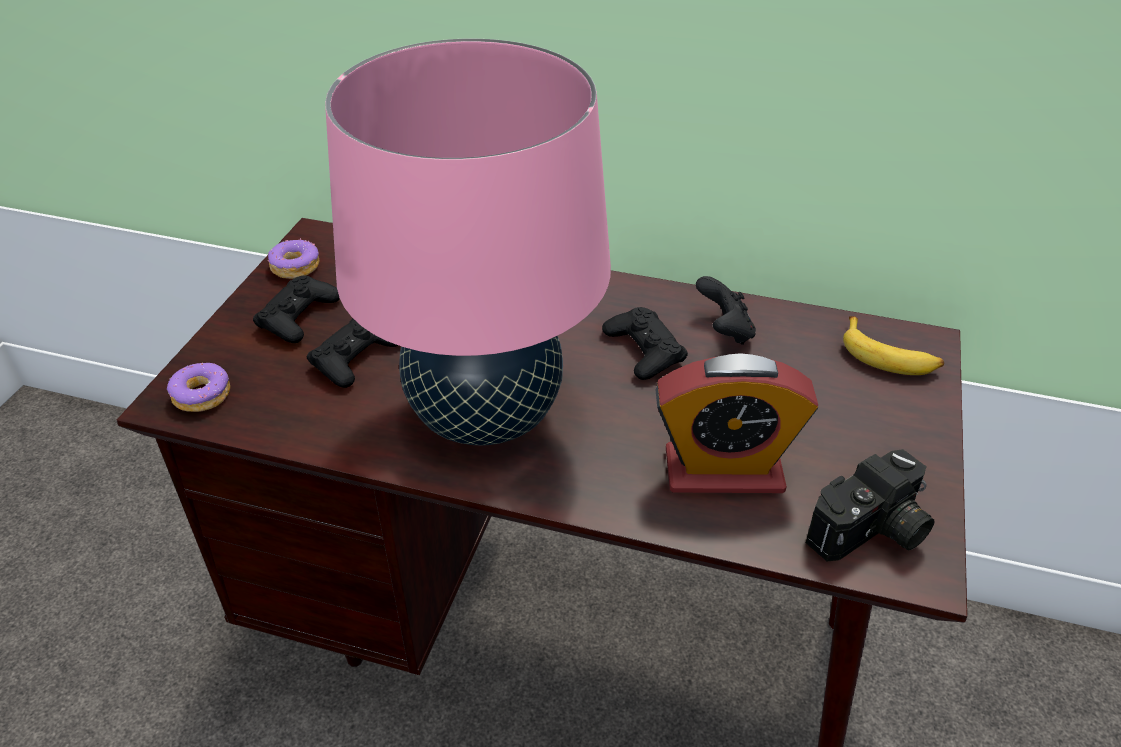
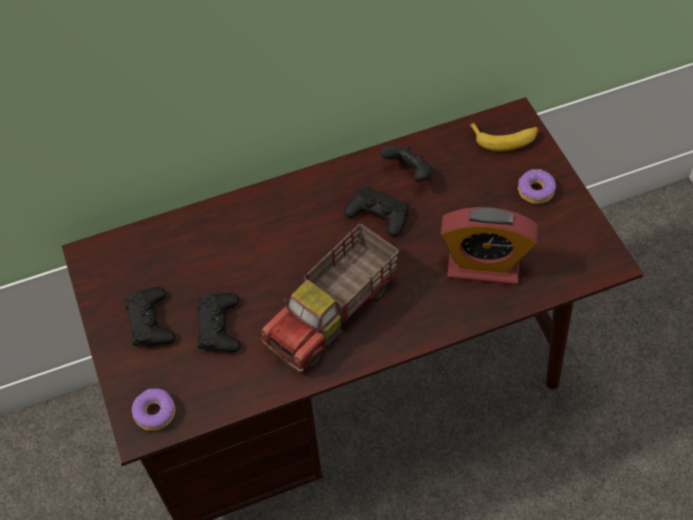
camera: 35 degrees left, 15 degrees up
donut [267,238,319,279] -> donut moved to [518,169,556,204]
pink table lamp [325,39,611,446] -> toy truck [260,223,399,373]
alarm clock [655,353,818,493] -> alarm clock turned 45 degrees clockwise [440,207,538,285]
camera [806,449,934,561] -> none

